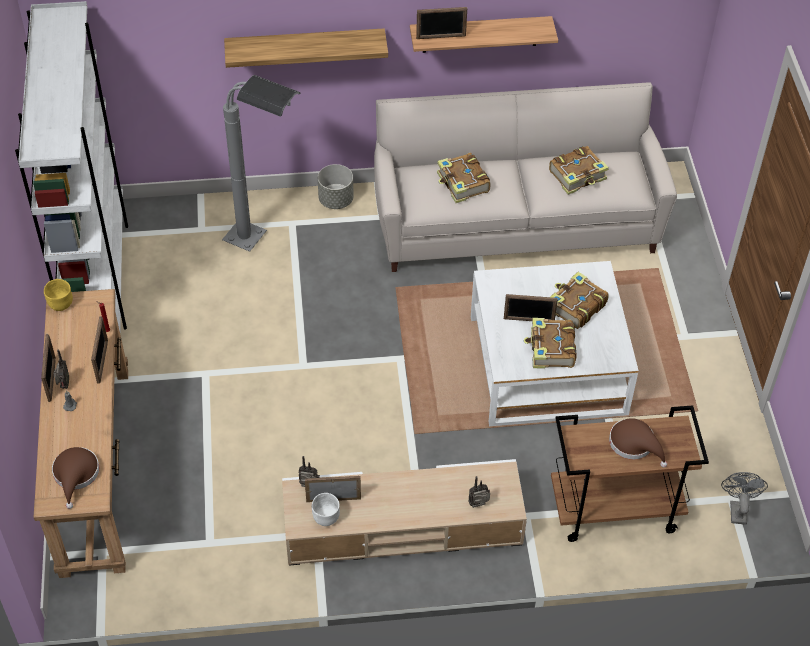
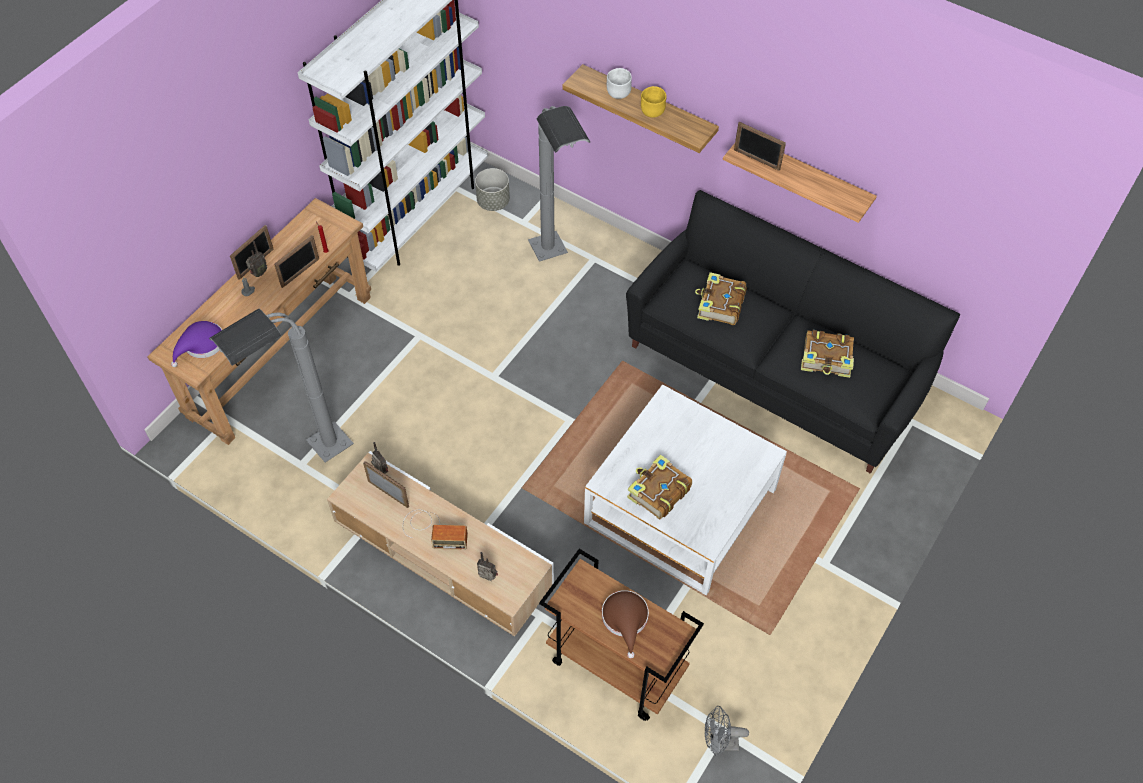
camera: 40 degrees right, 5 degrees up
yellow bowl [44,279,73,311] -> yellow bowl moved to [641,86,667,118]
brown hat [52,447,99,509] -> purple hat [171,321,222,367]
white bowl [312,493,340,526] -> white bowl moved to [607,68,632,99]
grey planter [318,164,354,209] -> grey planter moved to [475,168,510,211]
beige sofa [374,82,677,272] -> black sofa [626,190,960,474]
picture frame [504,294,558,321] -> none
book [551,272,609,329] -> none
grey fan [721,472,768,525] -> grey fan turned 135 degrees counterclockwise [705,706,749,756]
none -> grey floor lamp [209,309,354,463]
none -> radio [403,510,468,550]

